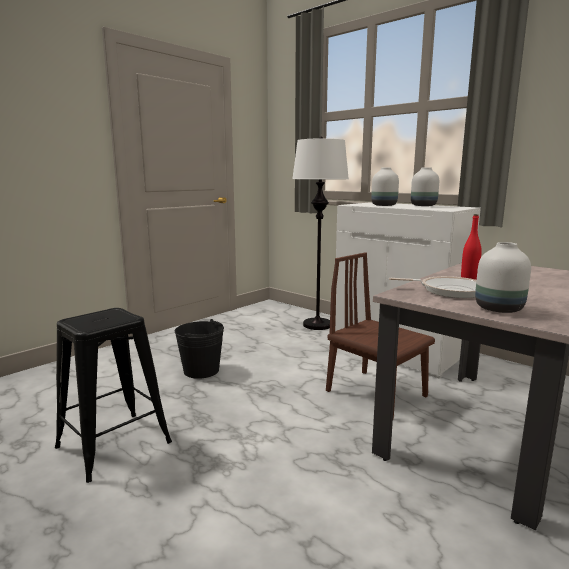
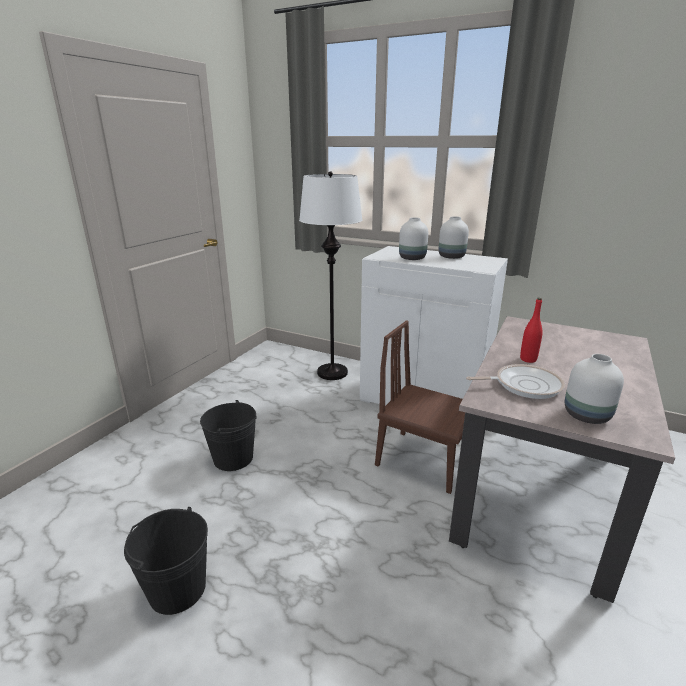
camera: 15 degrees left, 10 degrees up
black stool [55,308,172,483] -> black bucket [124,507,208,615]

